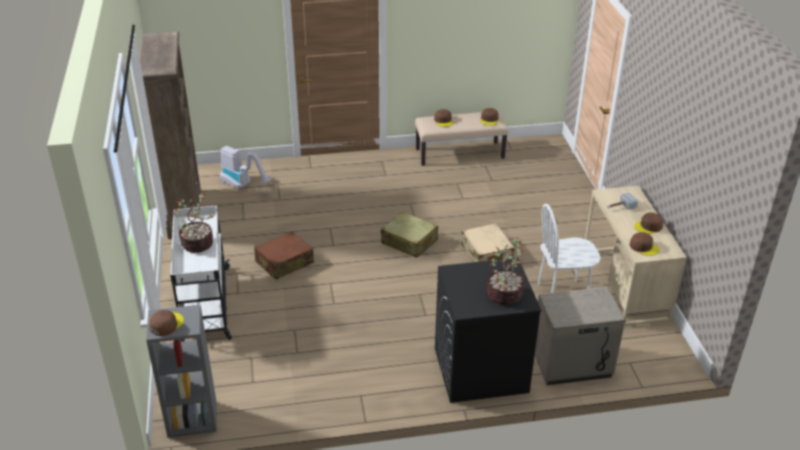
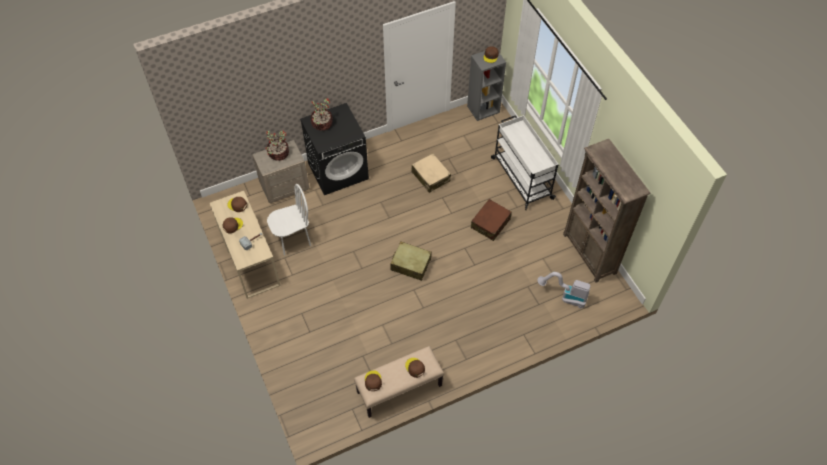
camera: 165 degrees right, 20 degrees up
potted plant [174,194,214,253] -> potted plant moved to [266,131,289,161]
beige suitcase [462,223,515,262] -> beige suitcase moved to [411,153,451,193]

